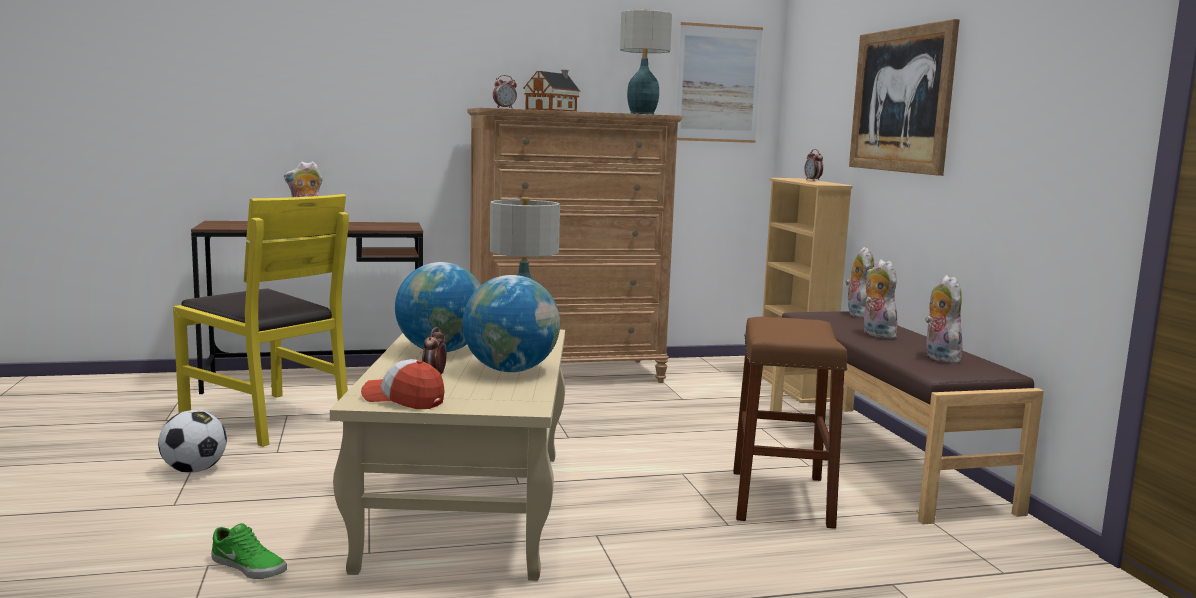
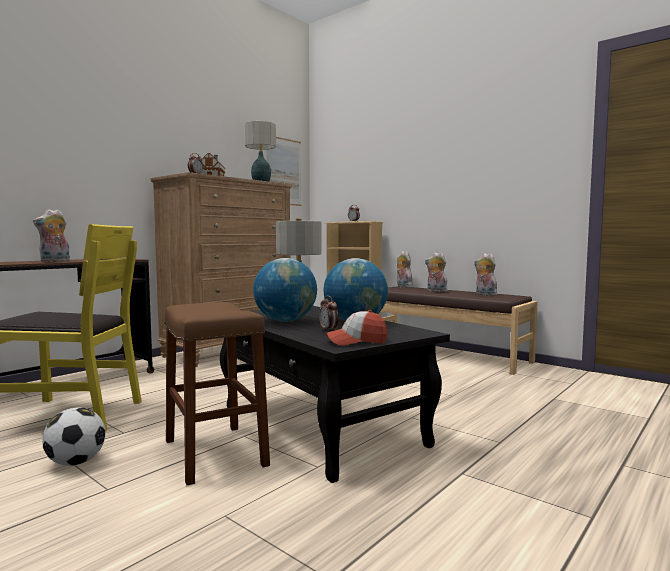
camera: 35 degrees left, 5 degrees down
green shoe [211,523,287,579] -> none
beige coffee table [330,330,565,581] -> black coffee table [220,306,450,483]
brown stool [733,317,848,529] -> brown stool moved to [164,302,270,485]
picture [849,19,960,176] -> none

